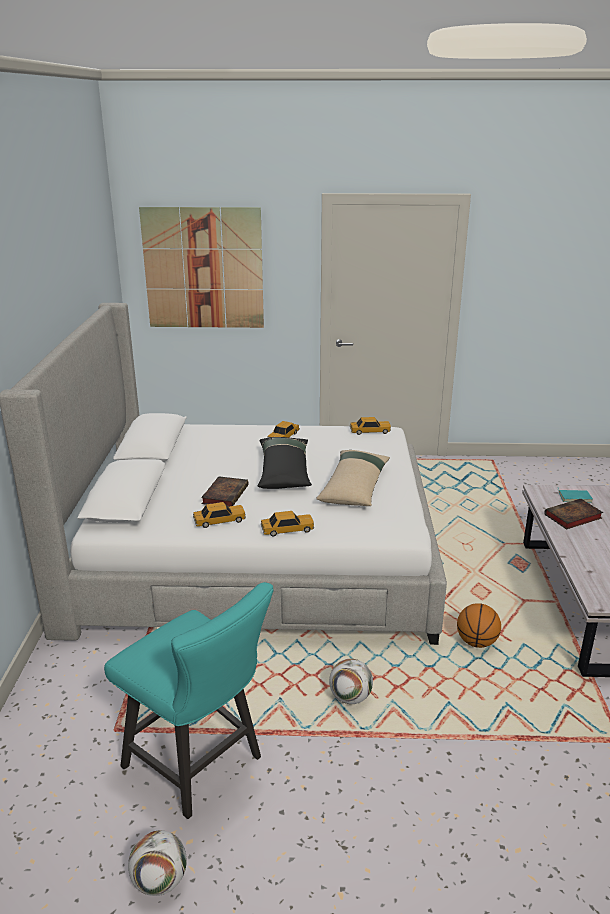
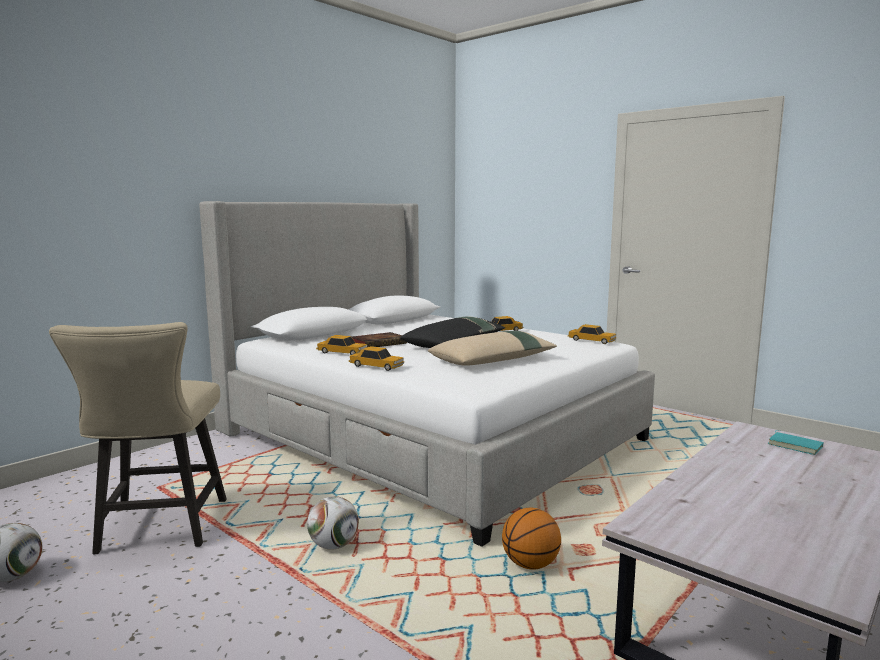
camera: 40 degrees right, 15 degrees down
turquoise chair [104,582,274,819] -> beige chair [49,322,226,554]
picture [139,207,264,328] -> none
book [544,499,603,530] -> none

